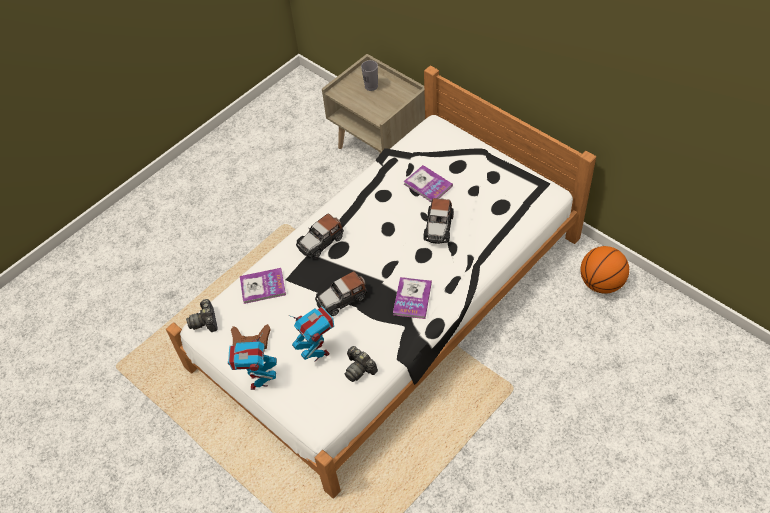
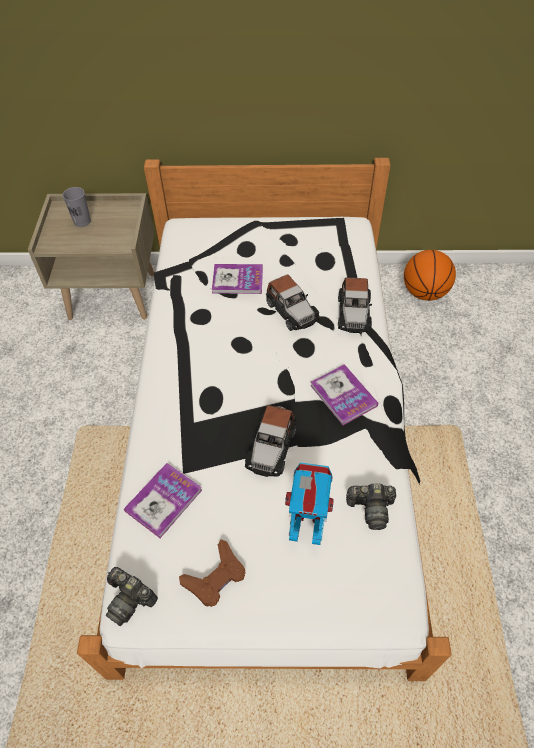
camera: 45 degrees left, 0 degrees up
toy robot [228,333,277,390] -> none
toy car [296,214,344,258] -> toy car moved to [338,277,372,333]

